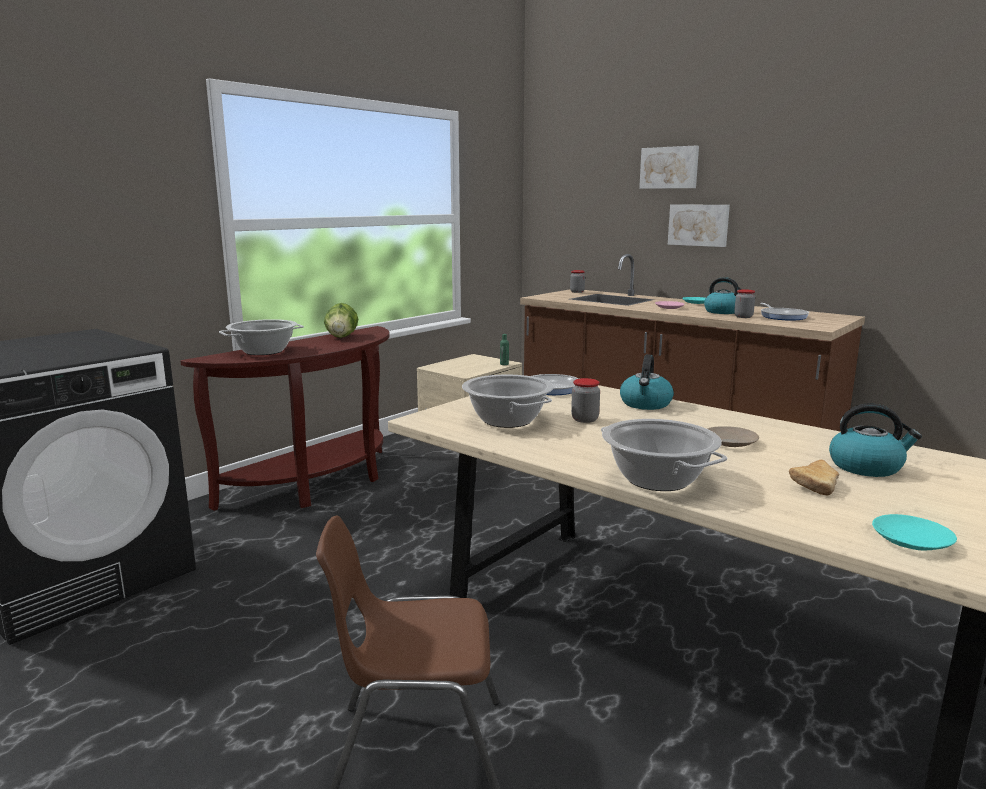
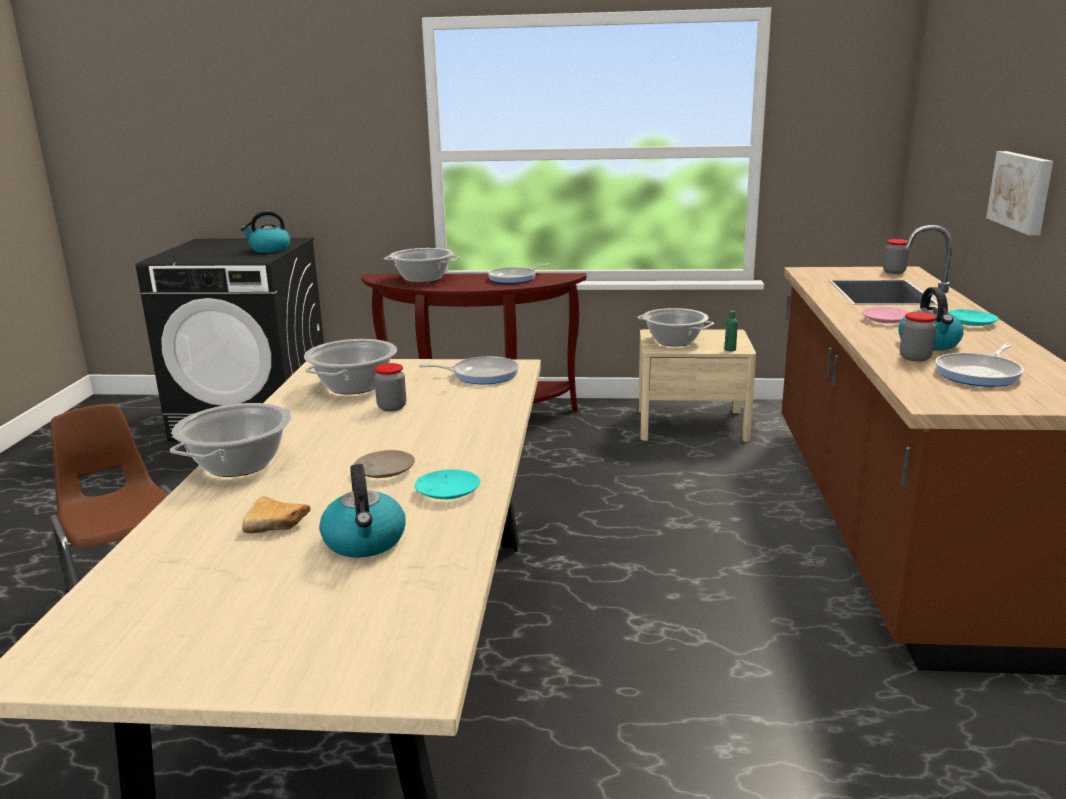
camera: 55 degrees right, 5 degrees up
lettuce [324,303,358,338] -> frying pan [488,263,550,284]
kettle [620,354,674,410] -> kettle moved to [241,211,291,253]
picture [639,145,699,189] -> none
turquoise plate [872,514,957,551] -> turquoise plate moved to [415,469,480,499]
none -> cooking pot [637,308,714,347]

